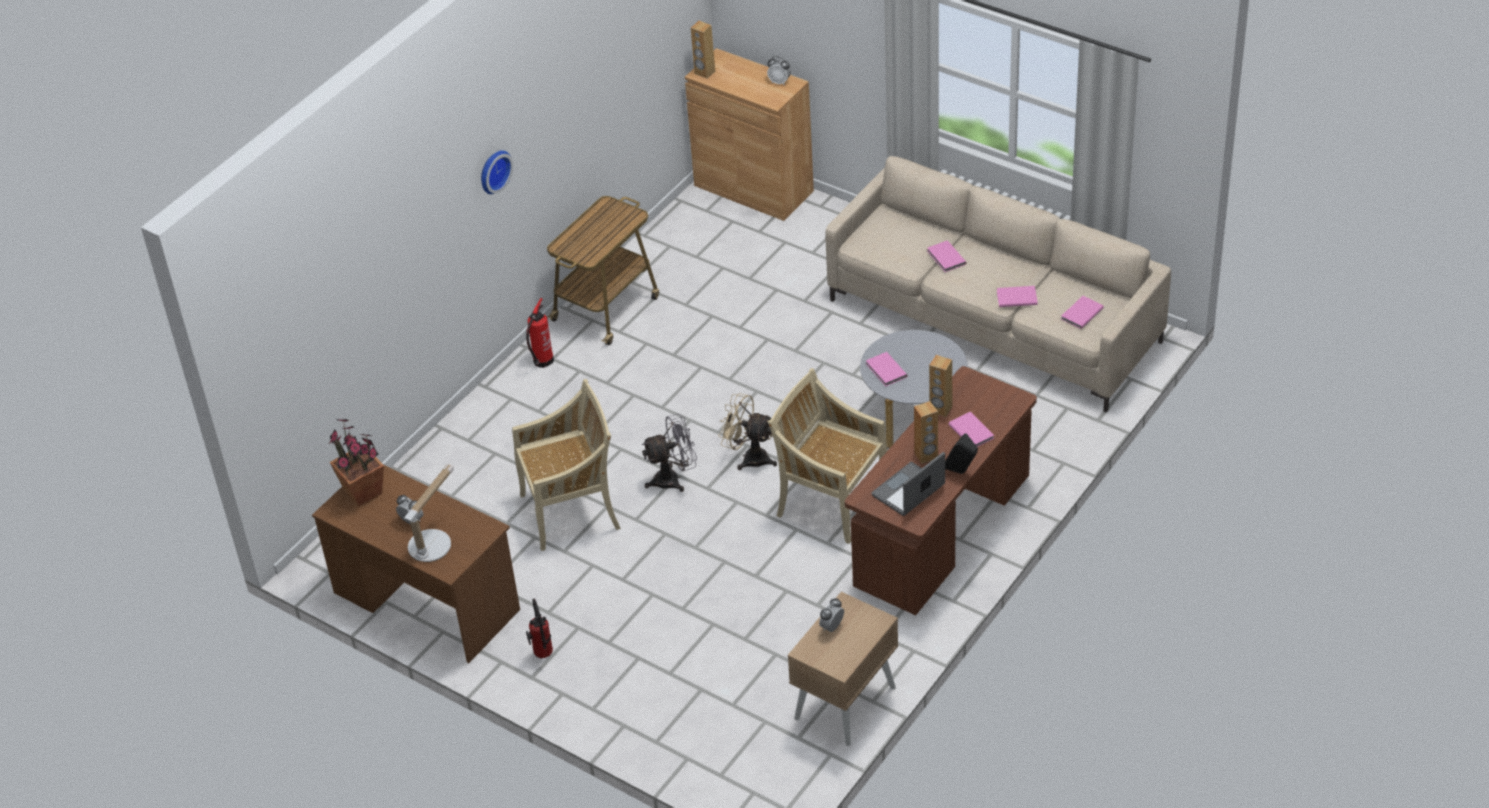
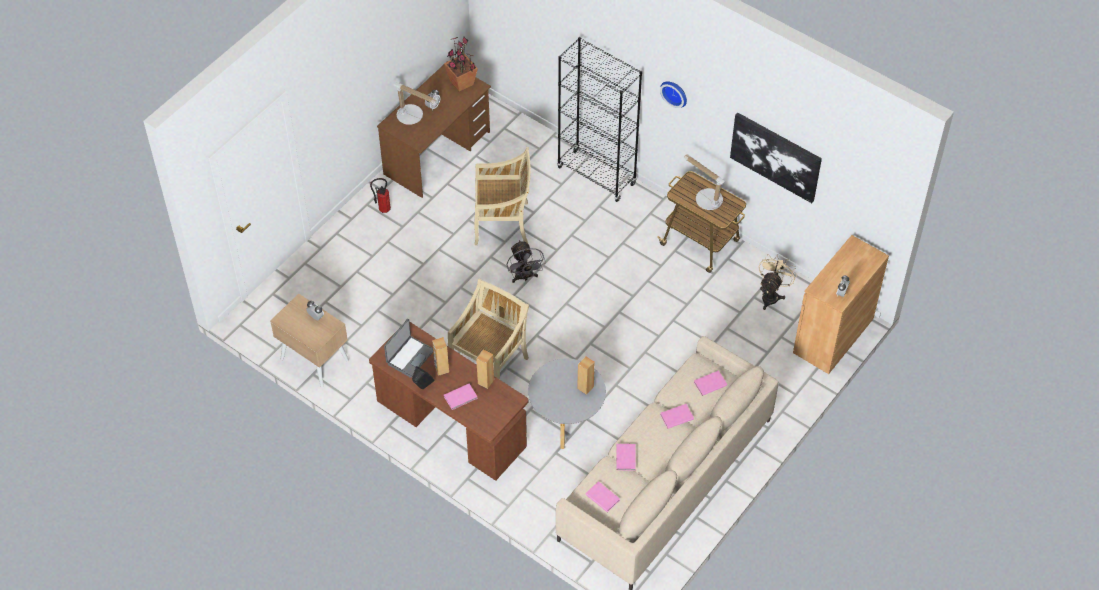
camera: 90 degrees right, 10 degrees up
beige chair [512,379,621,551] -> beige chair turned 75 degrees counterclockwise [474,147,531,245]
fire extinguisher [526,298,554,368] -> none
brown speaker [691,21,715,78] -> brown speaker moved to [577,356,595,395]
beige fan [718,393,777,470] -> beige fan moved to [759,254,797,310]
pink book [866,352,907,386] -> pink book moved to [694,370,727,396]
laptop [872,452,945,516] -> laptop turned 75 degrees clockwise [384,319,433,378]
none -> black bookcase [557,37,642,202]
none -> table lamp [684,154,726,210]
none -> picture [730,112,822,203]

